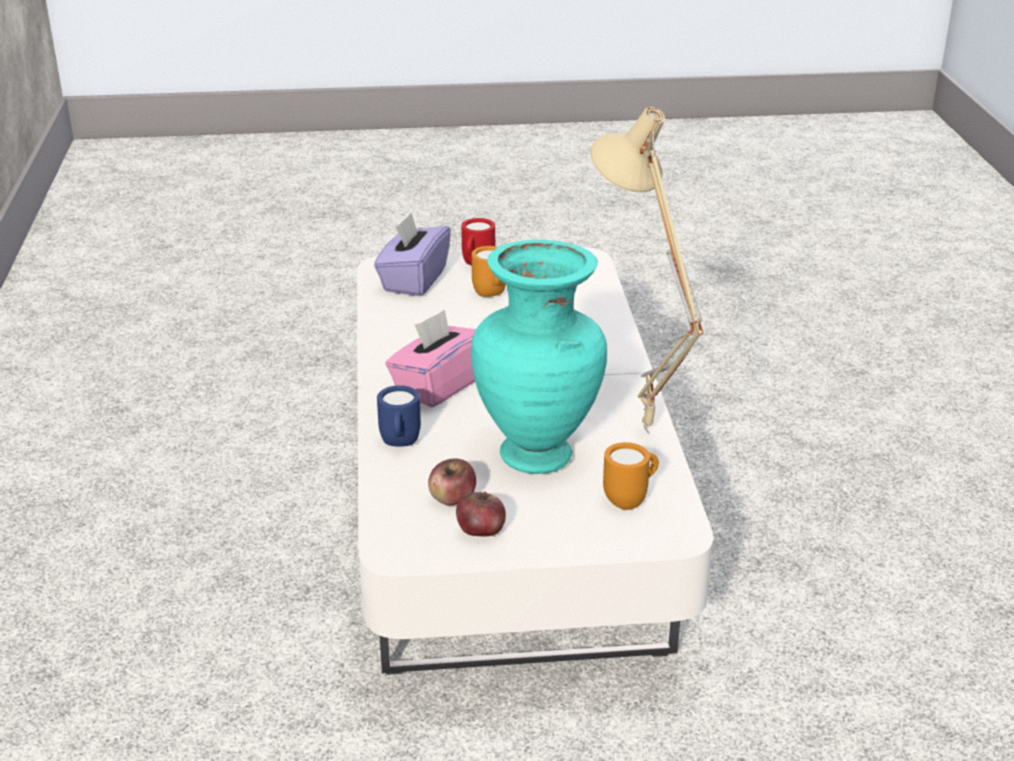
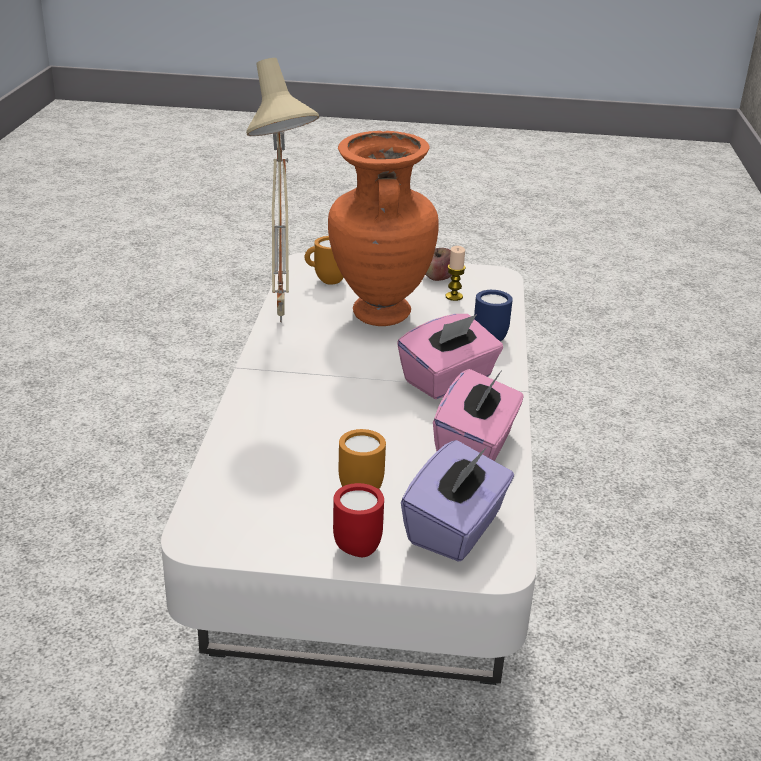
camera: 170 degrees left, 0 degrees up
apple [428,458,476,506] -> candle [445,246,466,301]
turquoise vase [471,240,607,474] -> orange vase [328,131,439,326]
none -> pink tissue box [433,369,524,461]

